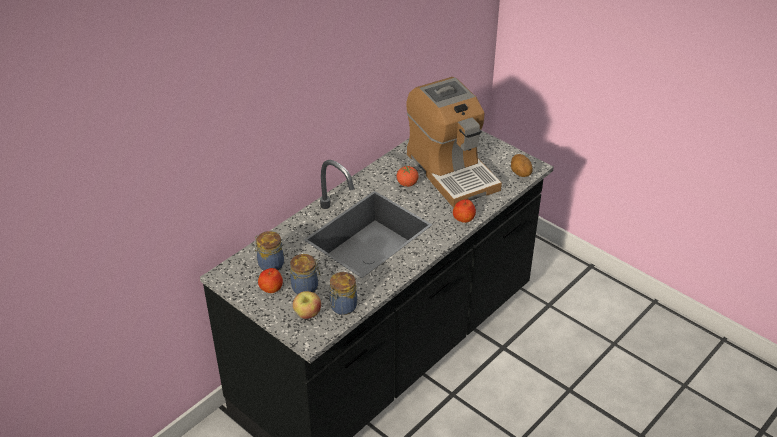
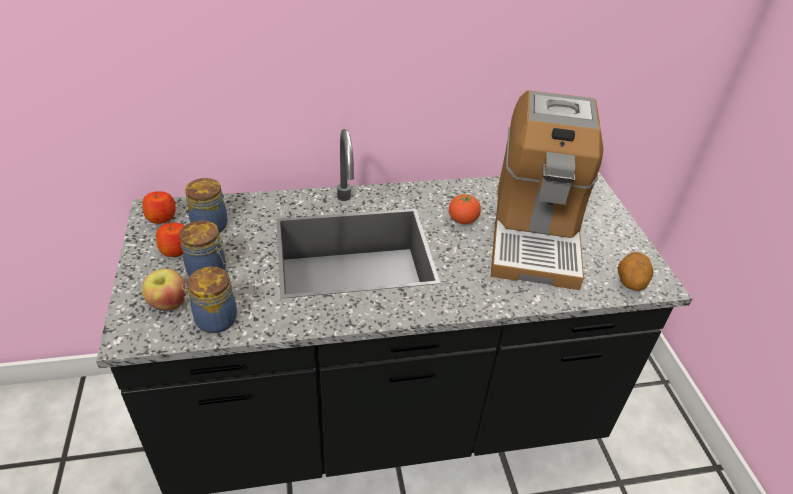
camera: 35 degrees right, 0 degrees up
apple [453,199,476,223] -> apple moved to [142,191,176,224]

